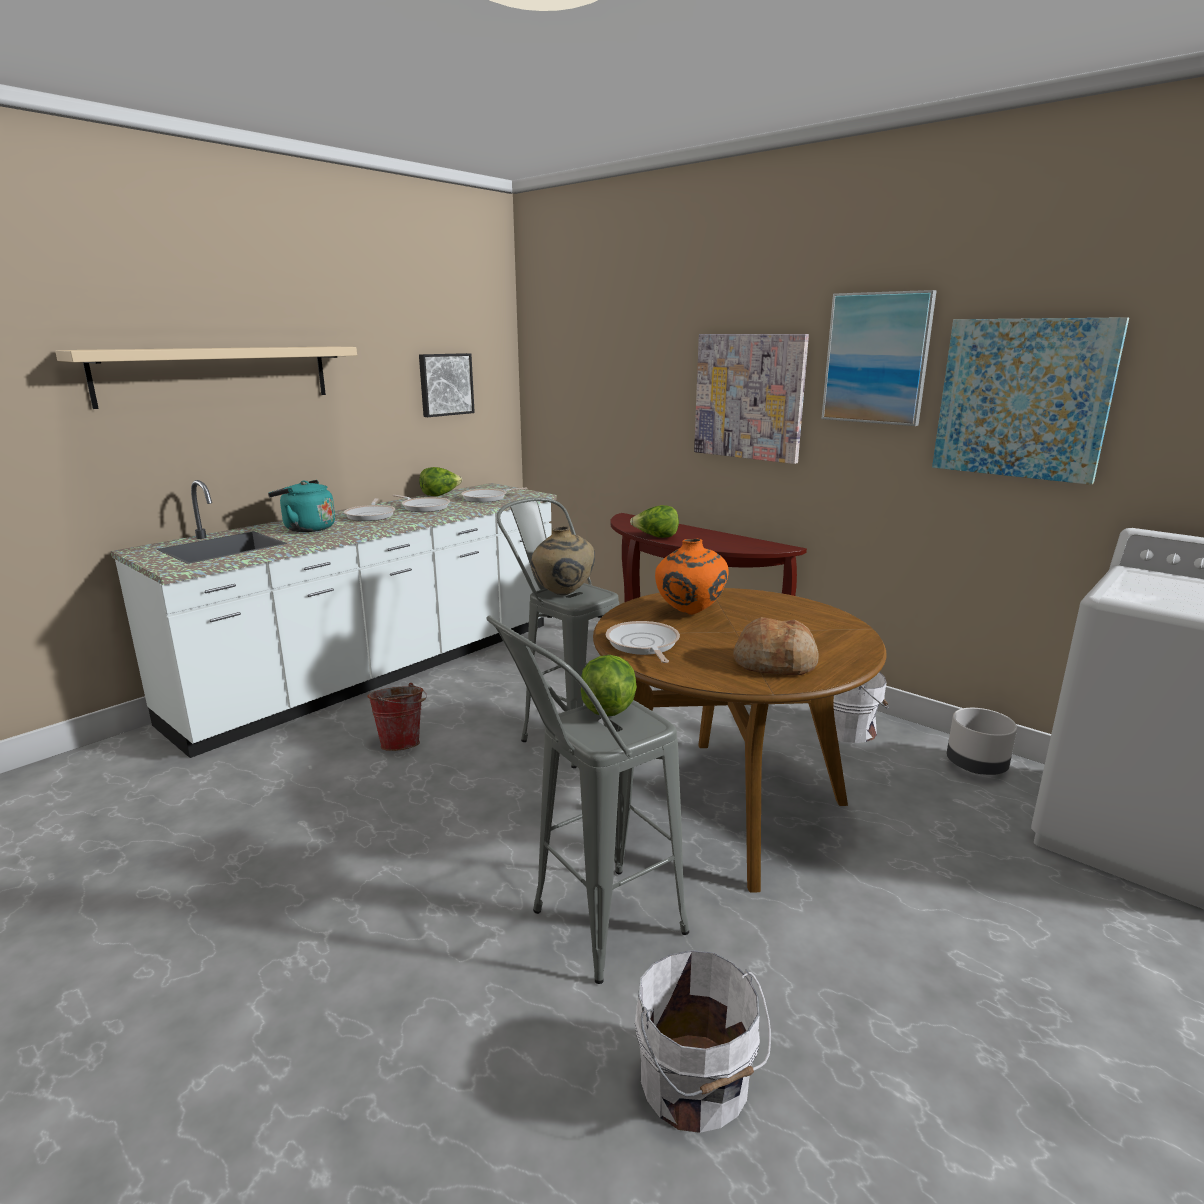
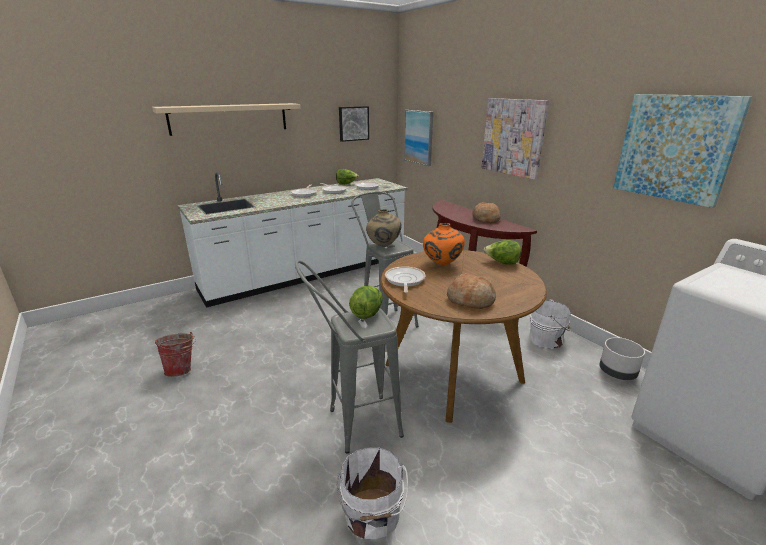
camera: 15 degrees right, 5 degrees up
turquoise kettle [268,480,335,532] -> none
bucket [367,683,427,751] -> bucket moved to [155,332,196,377]
lettuce [630,505,679,538] -> lettuce moved to [483,240,521,265]
picture [822,290,937,426] -> picture moved to [404,110,433,166]
none -> bread [472,202,500,223]

